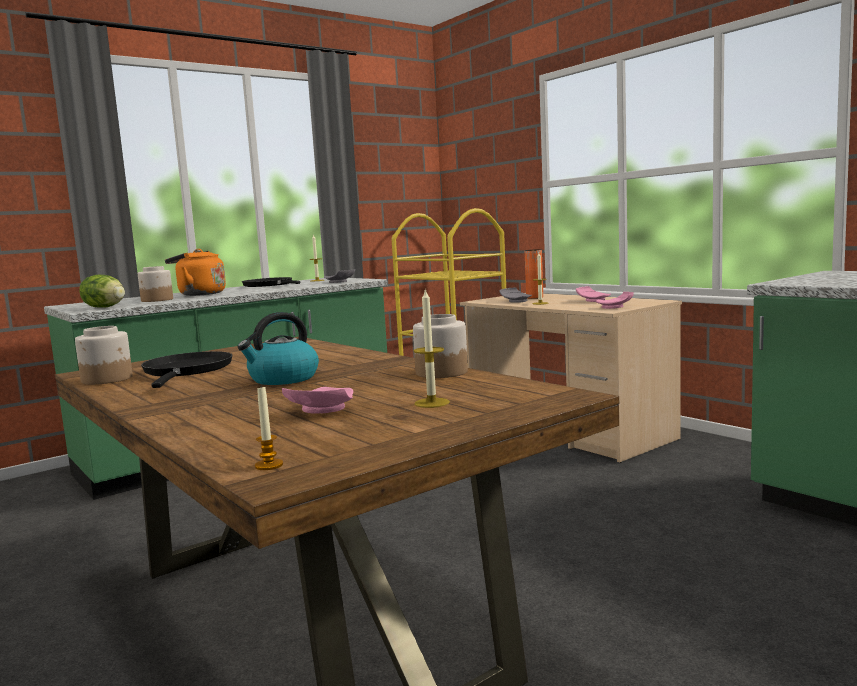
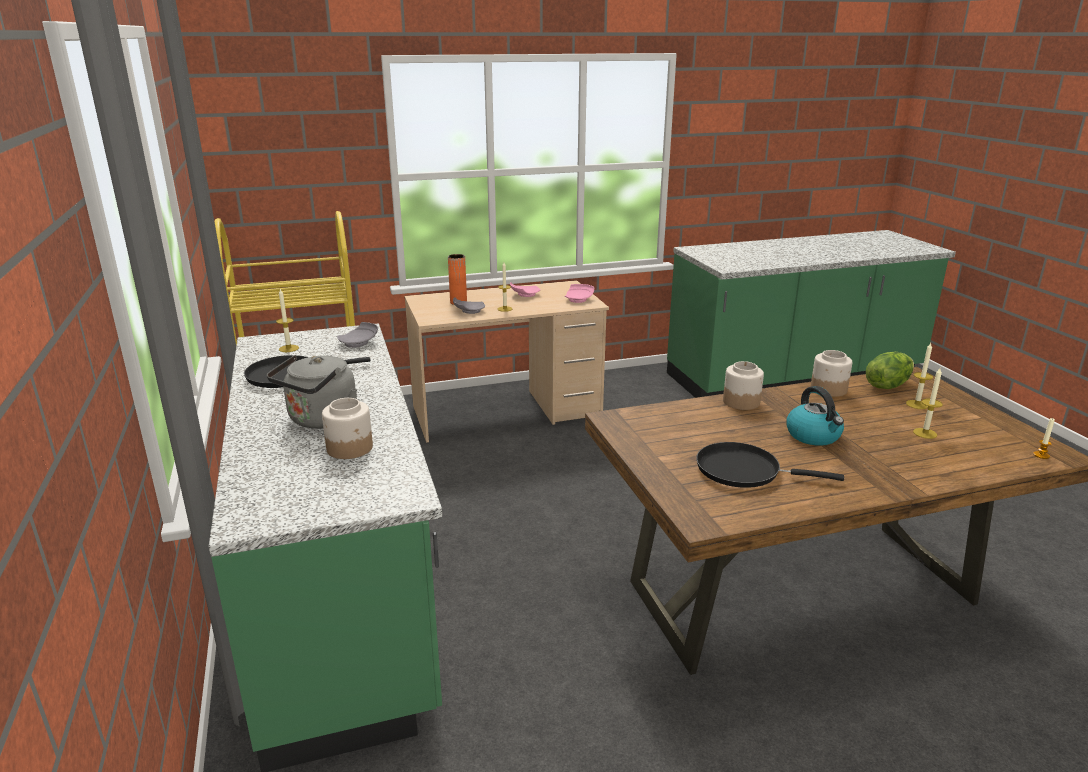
camera: 70 degrees left, 15 degrees up
jar [75,326,133,385] -> jar moved to [723,361,764,410]
lettuce [79,275,125,308] -> lettuce moved to [866,352,914,389]
orange kettle [165,249,226,296] -> grey kettle [267,355,357,428]
pink plate [282,387,353,414] -> candle [913,368,943,439]

